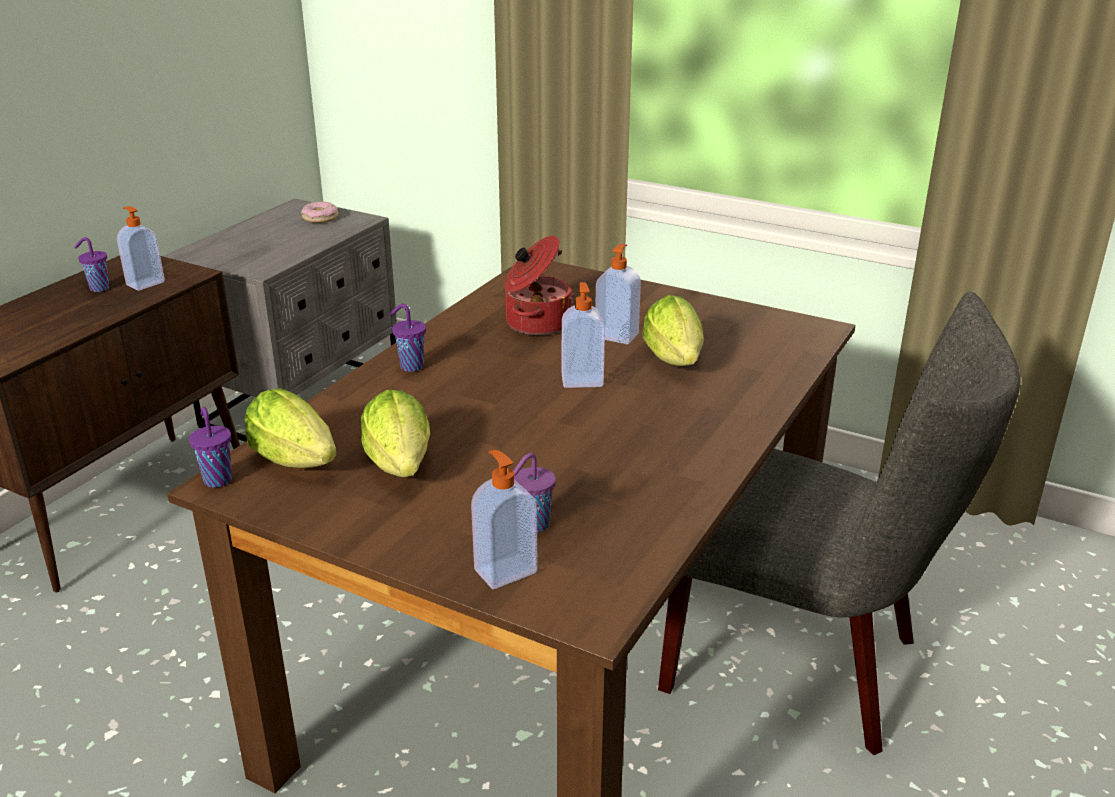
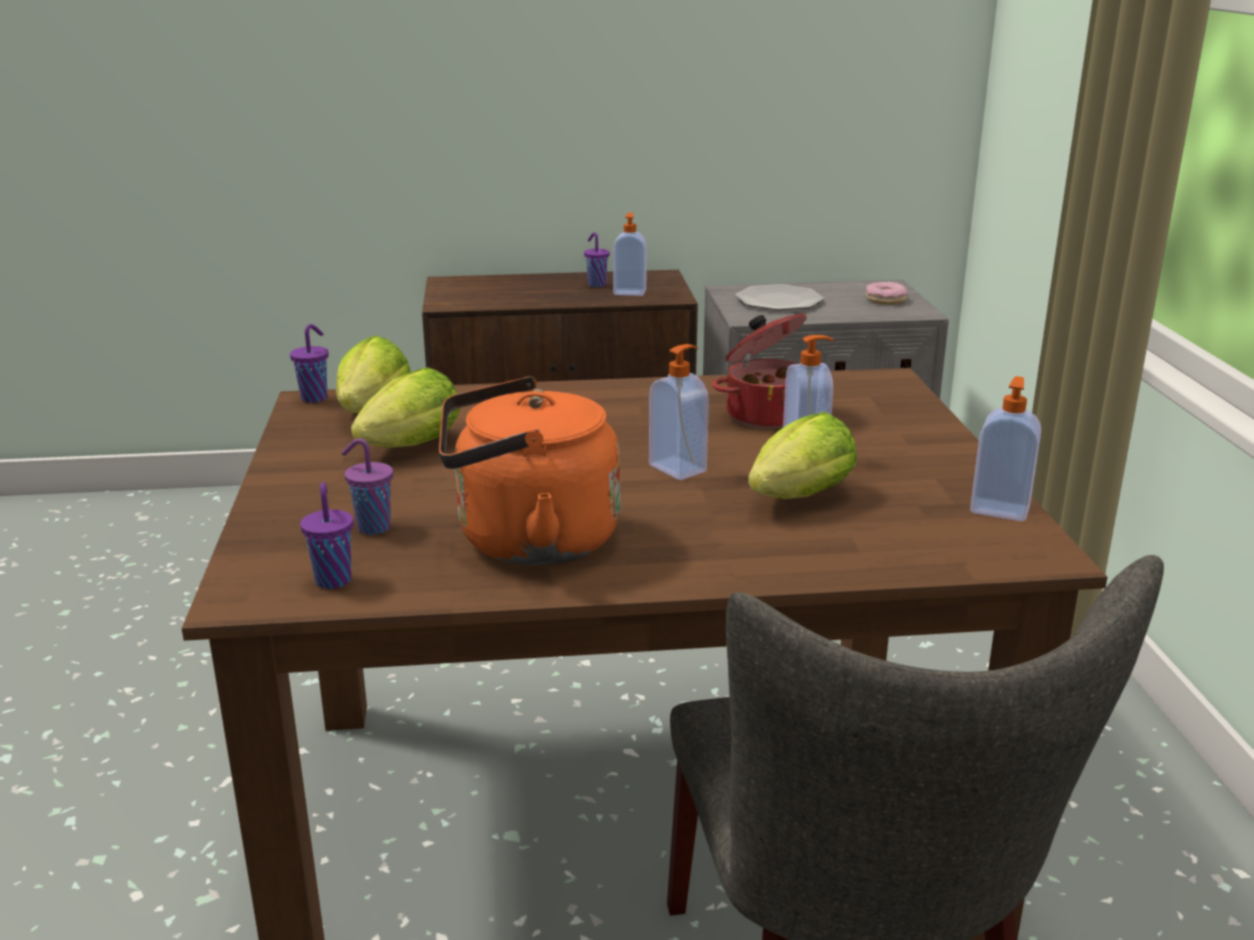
camera: 55 degrees right, 5 degrees down
purple cup [390,304,426,372] -> purple cup moved to [300,482,354,589]
soap dispenser [471,450,538,589] -> soap dispenser moved to [970,376,1041,521]
none -> orange kettle [439,376,620,565]
none -> plate [735,284,824,310]

